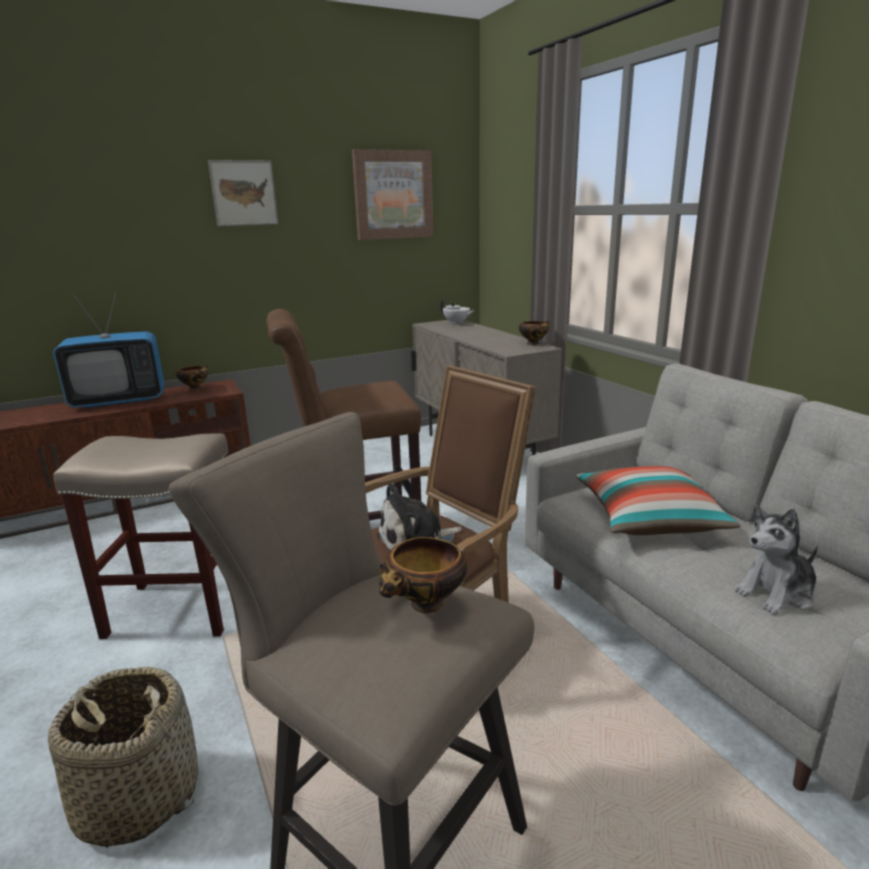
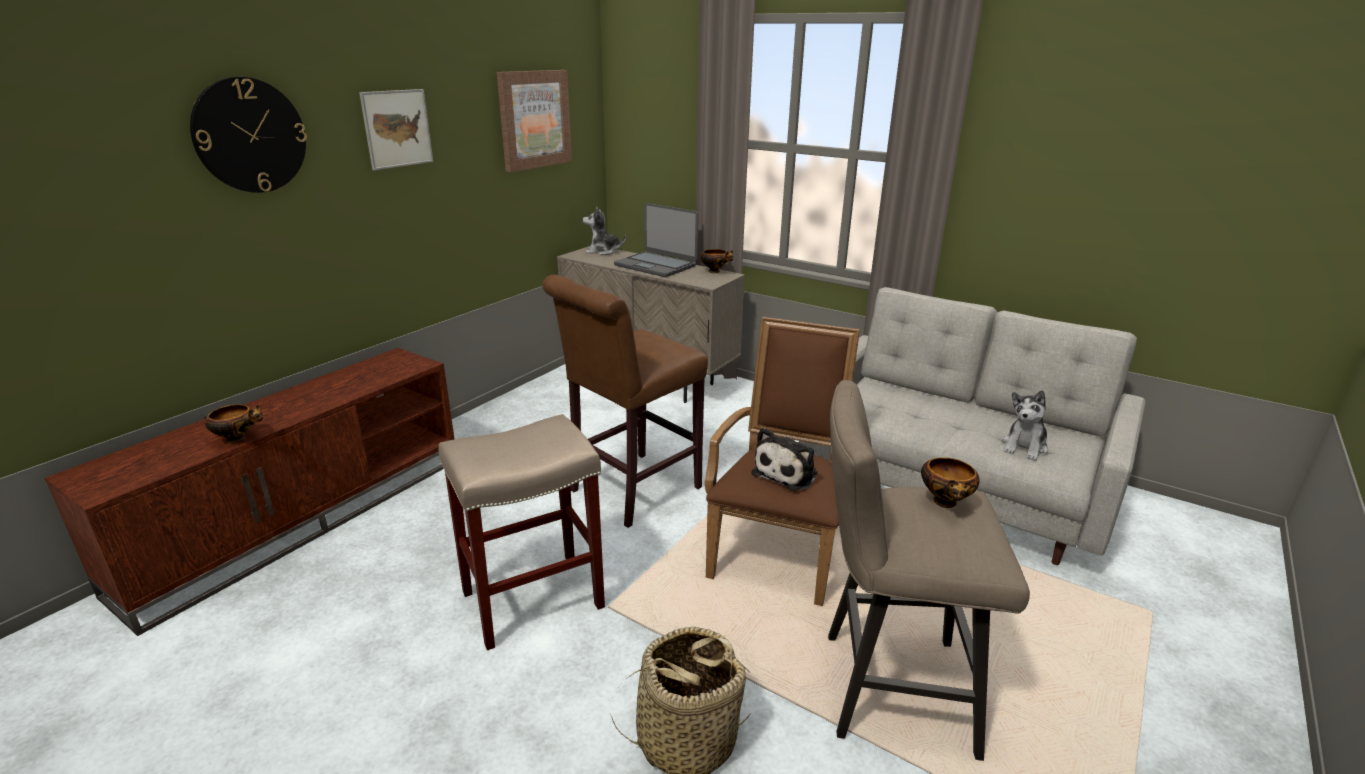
camera: 30 degrees left, 5 degrees up
television [53,291,164,408] -> none
bowl [176,366,208,390] -> bowl moved to [204,404,263,444]
white teapot [440,298,475,324] -> plush toy [583,207,626,255]
pillow [576,466,740,535] -> none
none -> wall clock [190,77,307,193]
none -> laptop [614,203,698,277]

